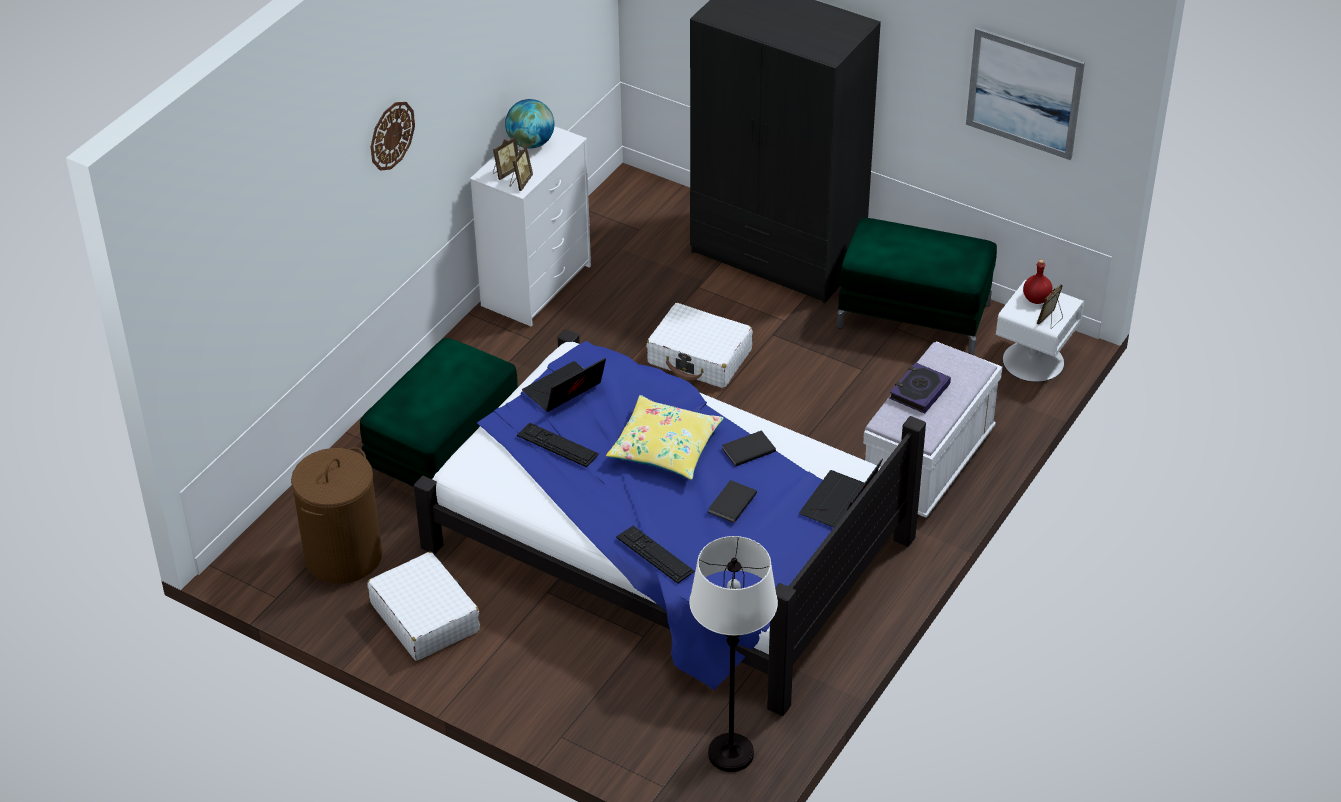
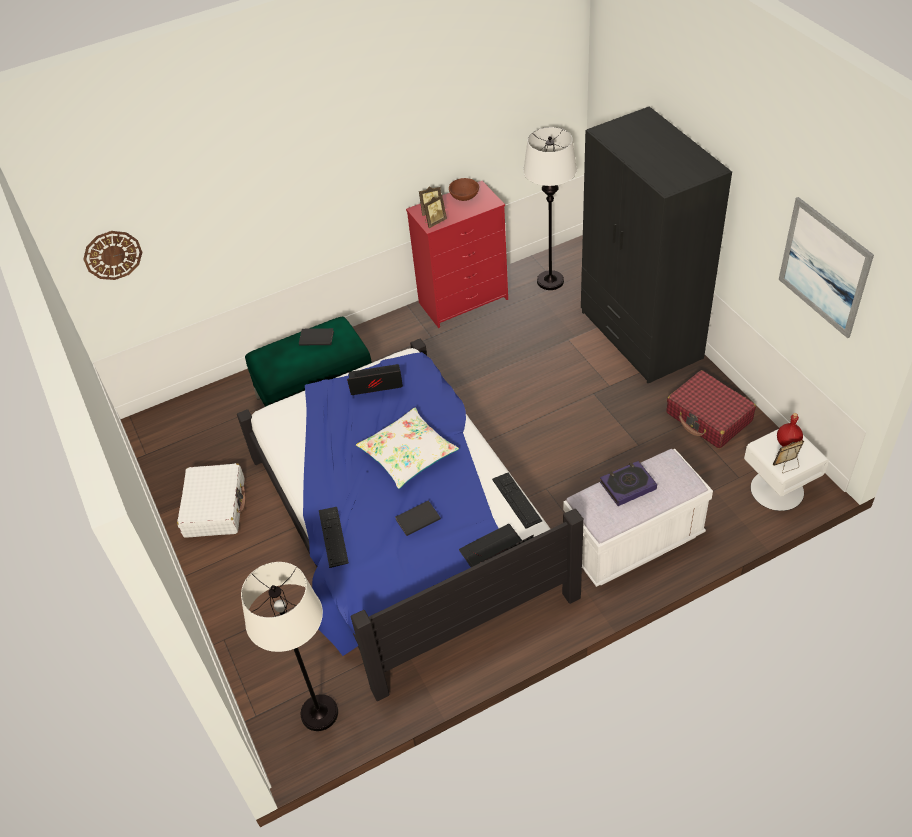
camera: 35 degrees right, 5 degrees up
brown laundry basket [291,447,382,584] -> none
wall clock [370,102,415,171] -> wall clock moved to [83,231,142,280]
white dresser [470,126,591,326] -> red dresser [406,181,508,328]
globe [505,99,554,149] -> brown bowl [449,178,479,201]
keyboard [517,423,599,467] -> keyboard moved to [492,473,542,529]
yellow pillow [606,395,724,480] -> white pillow [356,408,459,489]
white suitcase [647,303,753,388] -> none
black book [722,430,776,467] -> black book moved to [299,328,334,345]
green ottoman [837,218,997,355] -> red suitcase [666,370,756,449]
none -> white floor lamp [523,127,577,290]

